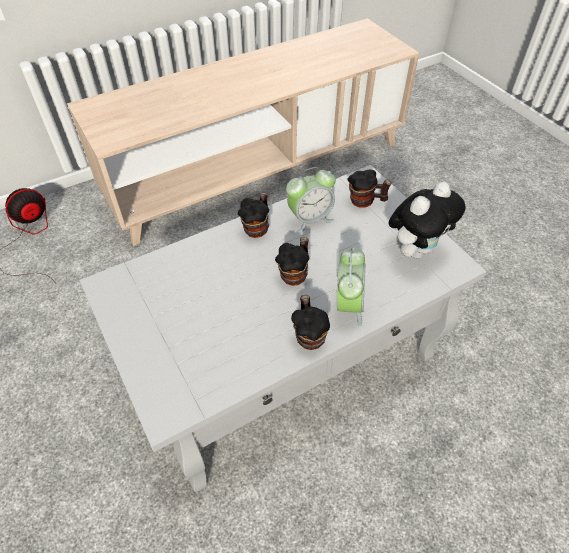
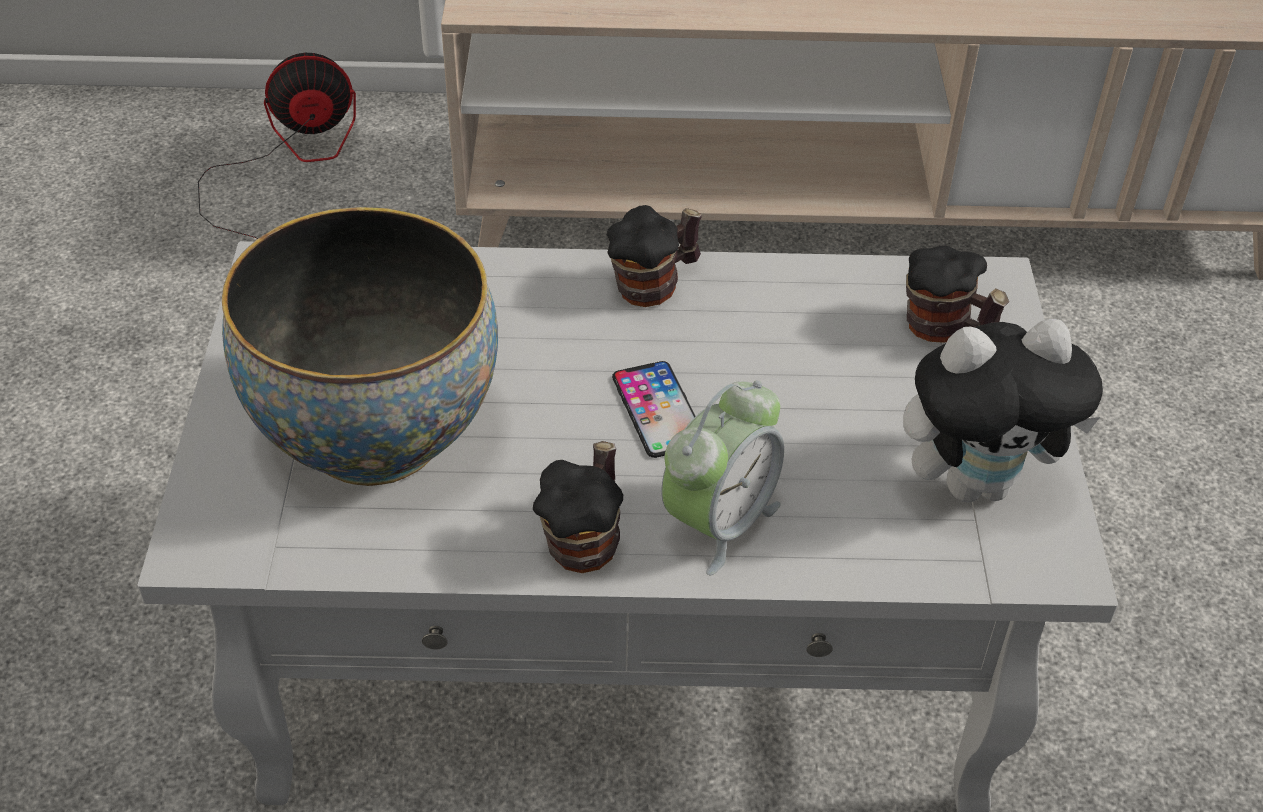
camera: 30 degrees right, 5 degrees down
mug [275,237,309,286] -> phone [612,361,695,458]
alarm clock [286,167,336,233] -> none
none -> bowl [222,207,498,486]

